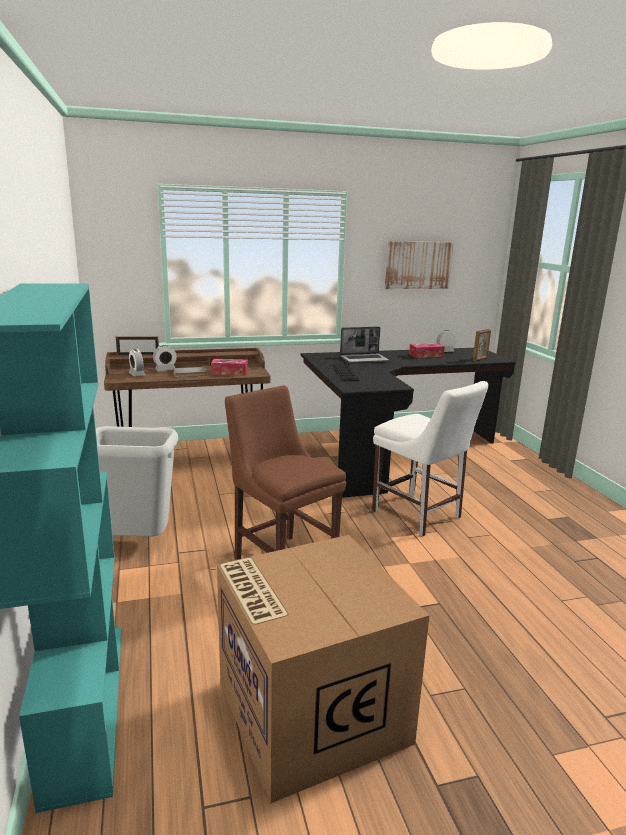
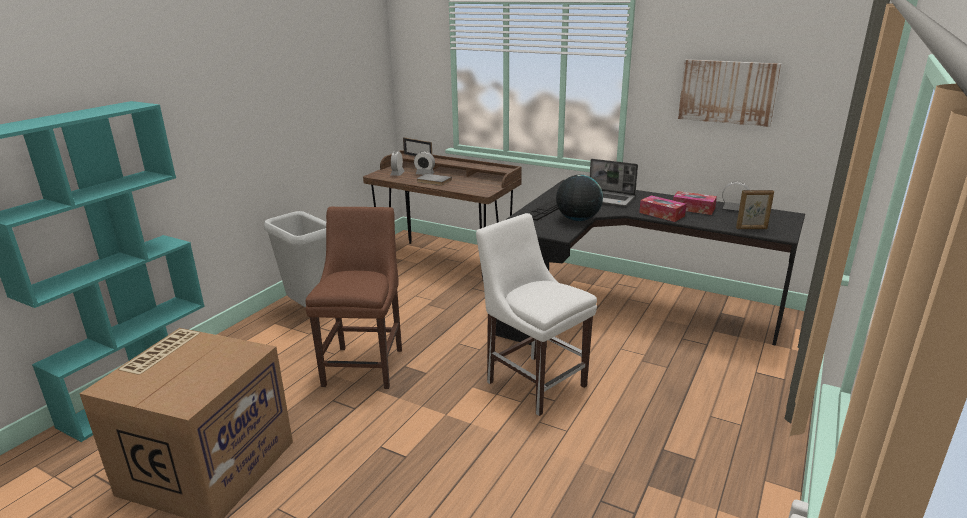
camera: 45 degrees right, 5 degrees up
tissue box [211,359,248,375] -> tissue box moved to [639,195,686,222]
white chair [372,381,489,537] -> white chair turned 135 degrees clockwise [476,213,597,416]
none -> globe [556,175,603,221]

